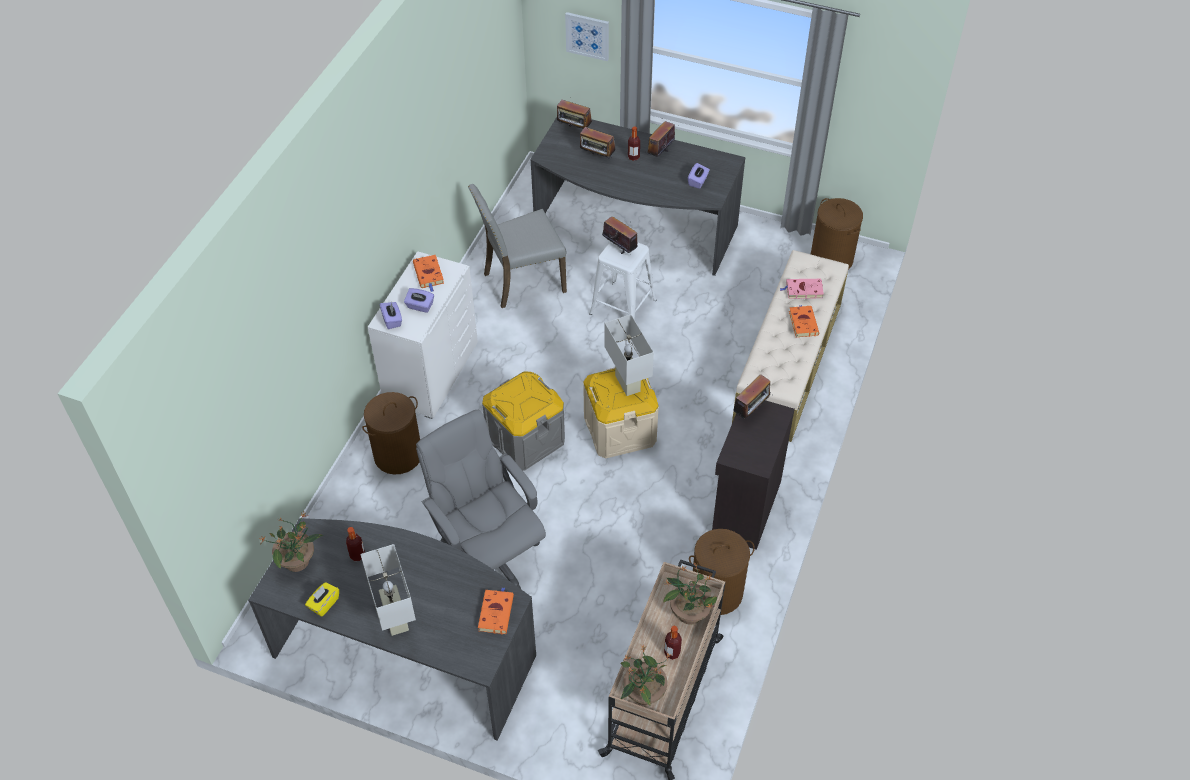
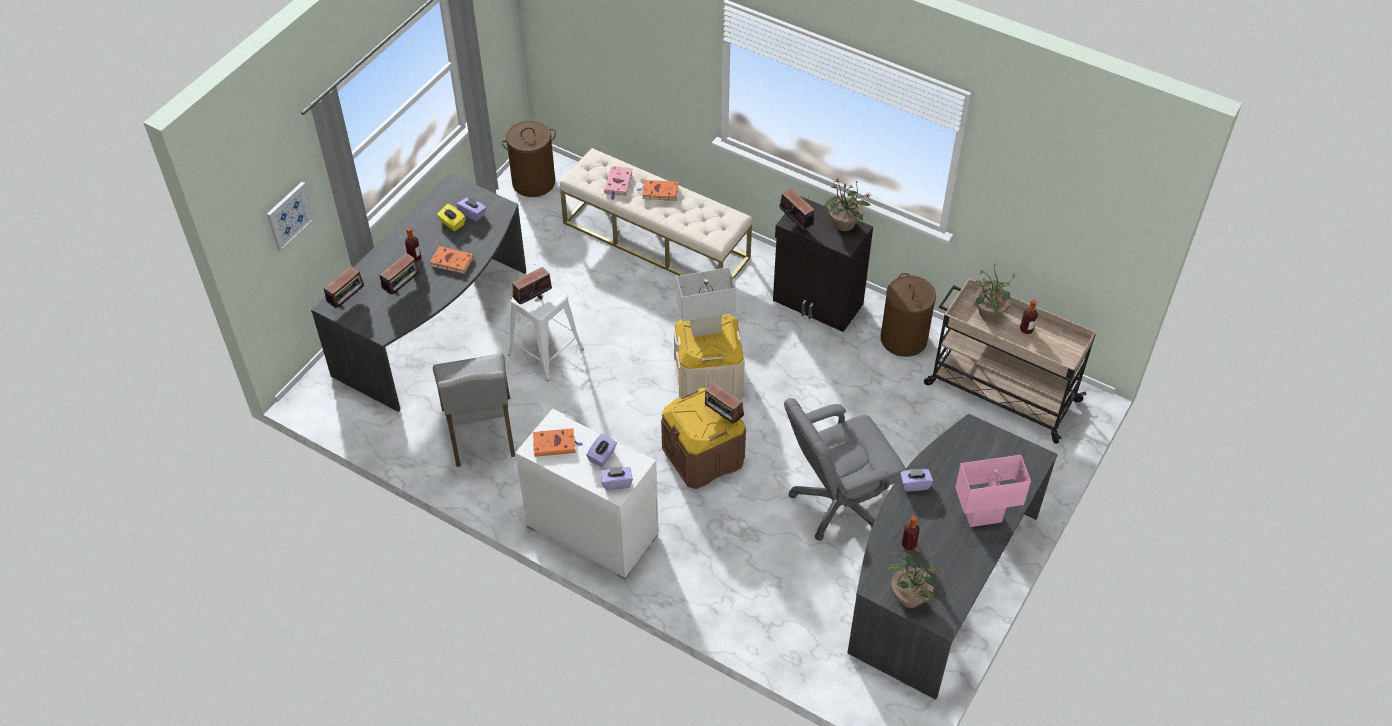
camera: 80 degrees left, 0 degrees up
yellow tissue box [305,582,339,617] -> yellow tissue box moved to [437,204,465,231]
white table lamp [360,544,416,636] -> pink table lamp [955,455,1031,527]
brown laundry basket [362,392,420,474] -> none
orange book [478,588,514,634] -> orange book moved to [430,246,474,274]
grey storage box [482,371,565,471] -> brown storage box [661,387,746,489]
potted plant [620,645,671,705] -> potted plant moved to [825,178,870,231]
radio [645,121,675,157] -> radio moved to [705,382,744,424]
none -> purple tissue box [900,469,933,492]

